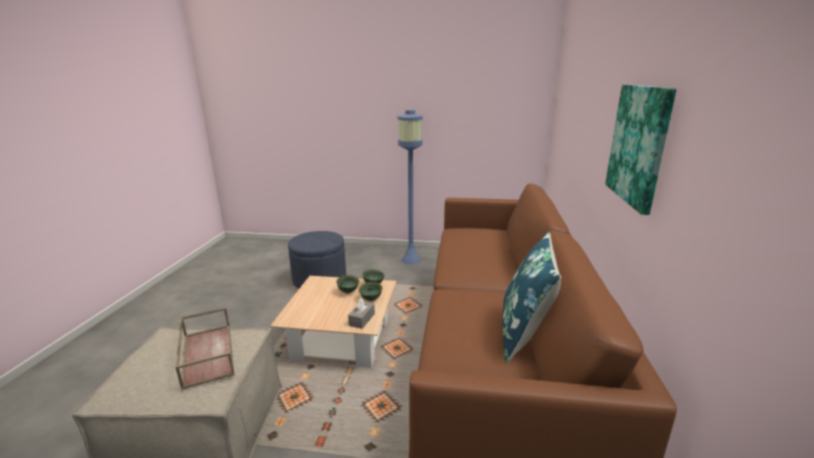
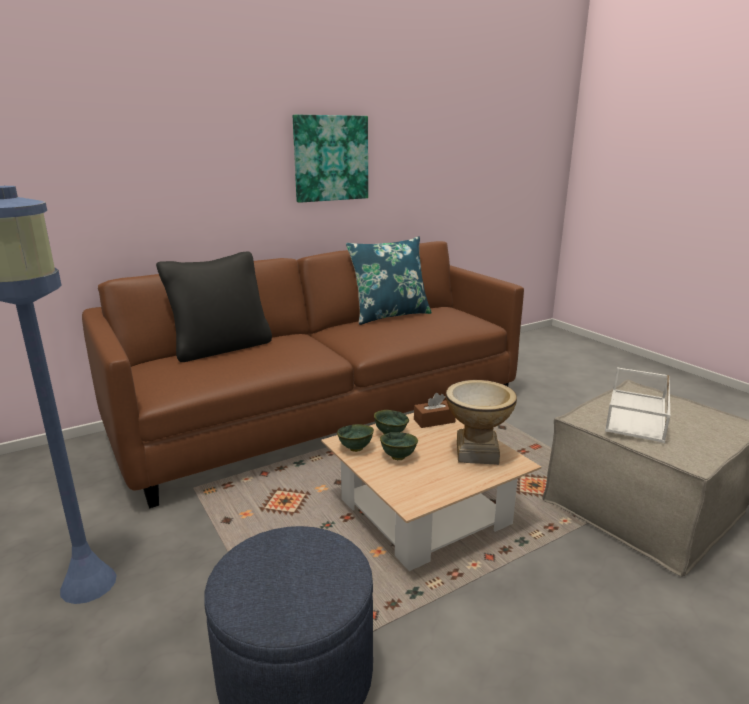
camera: 130 degrees left, 0 degrees up
brown tray [175,308,234,390] -> white tray [605,367,670,443]
grey tissue box [348,298,375,329] -> brown tissue box [414,393,456,428]
none -> black pillow [156,252,272,362]
none -> vase [446,380,517,465]

